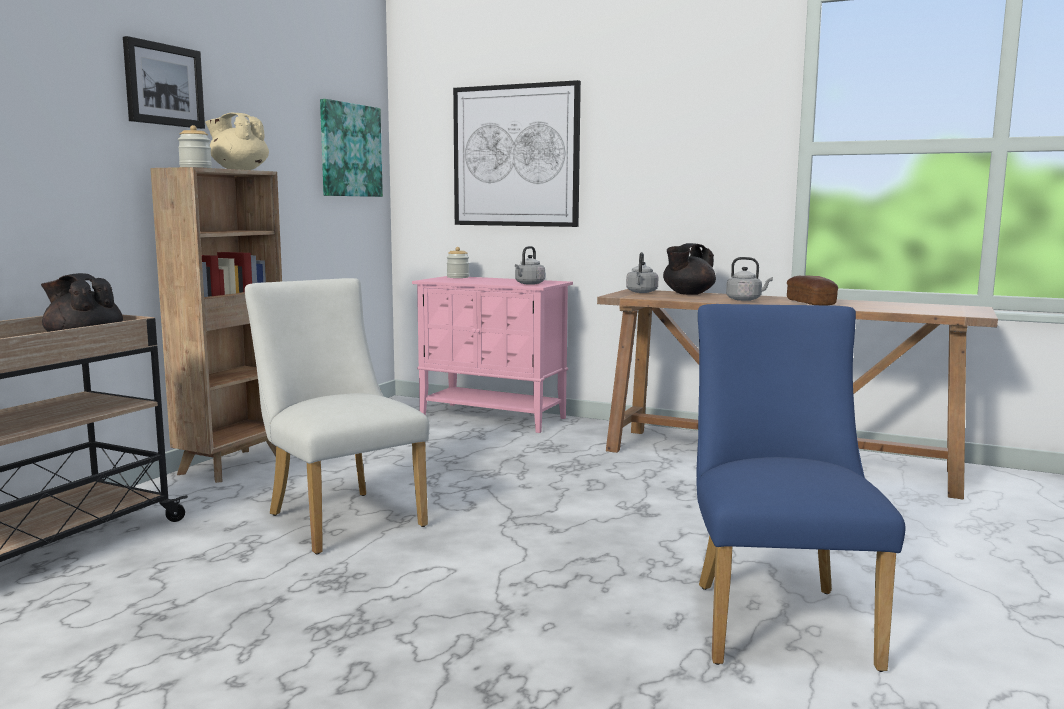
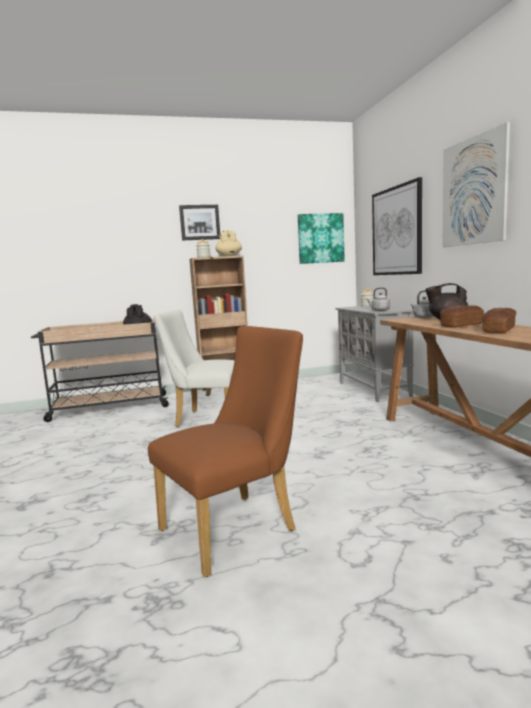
camera: 50 degrees right, 0 degrees up
white chair [245,278,429,554] -> white chair turned 90 degrees counterclockwise [154,309,234,427]
pink cabinet [412,276,573,433] -> grey cabinet [335,306,414,402]
blue chair [696,304,905,672] -> brown chair [148,326,303,577]
grey kettle [726,257,773,301] -> bread [440,305,484,328]
none -> picture [442,122,510,247]

